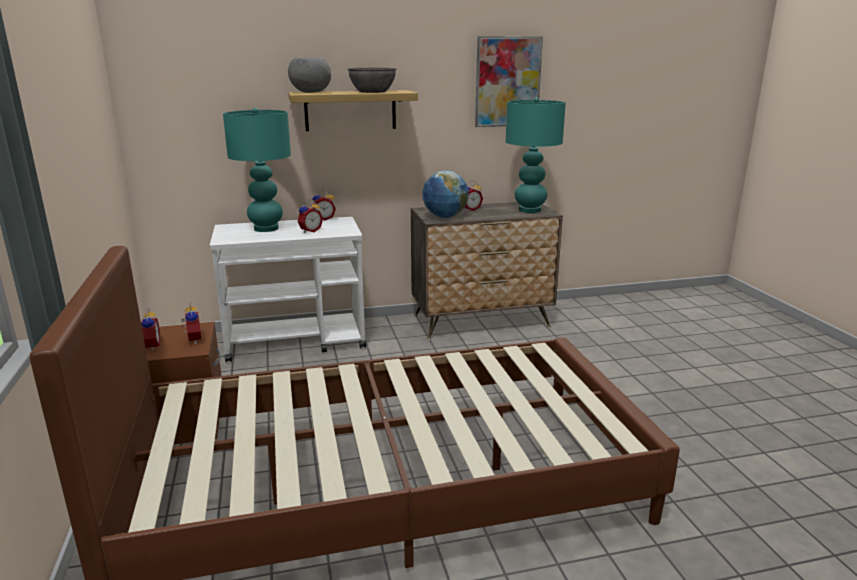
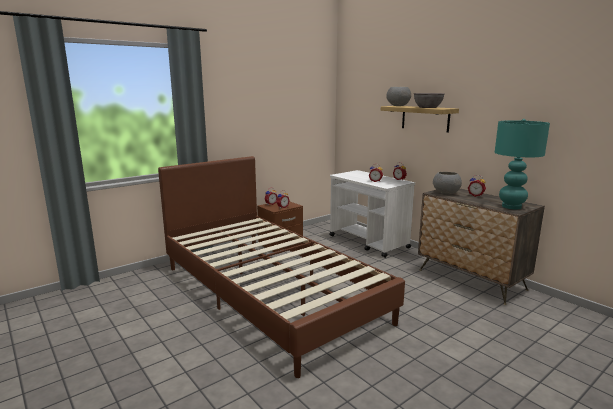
camera: 65 degrees right, 5 degrees down
turquoise table lamp [223,108,291,232] -> none
globe [423,171,468,218] -> grey bowl [433,172,462,194]
picture [475,36,543,127] -> none

